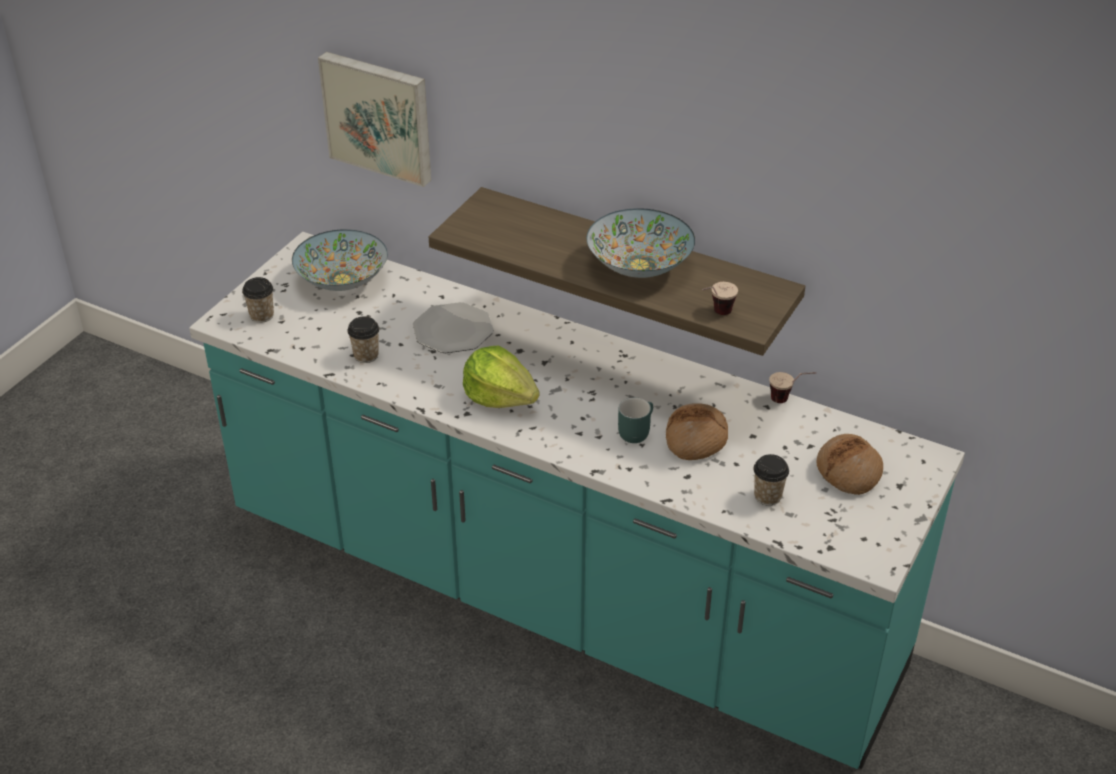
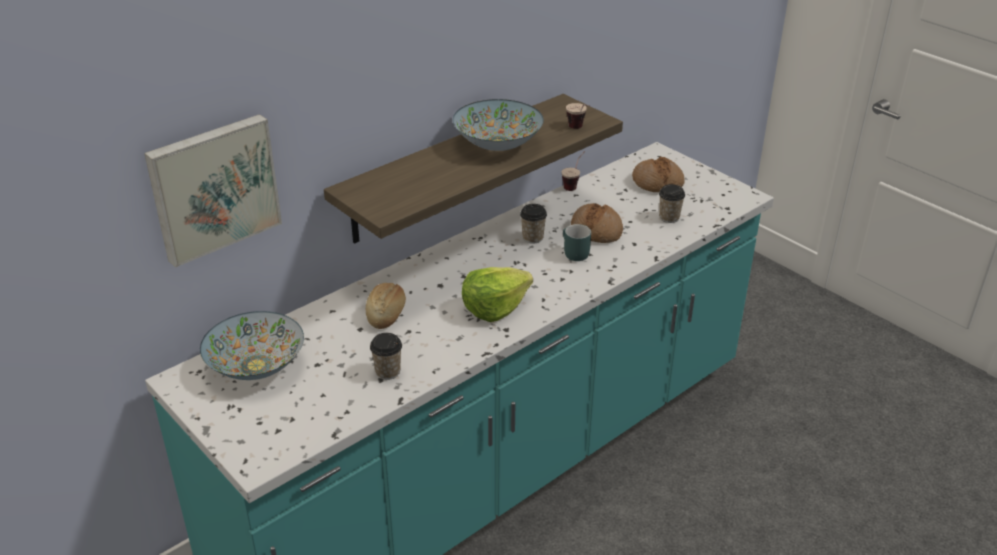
camera: 70 degrees left, 5 degrees down
cup [242,277,274,323] -> cup moved to [520,204,547,244]
plate [413,302,494,353] -> bread [366,283,406,329]

